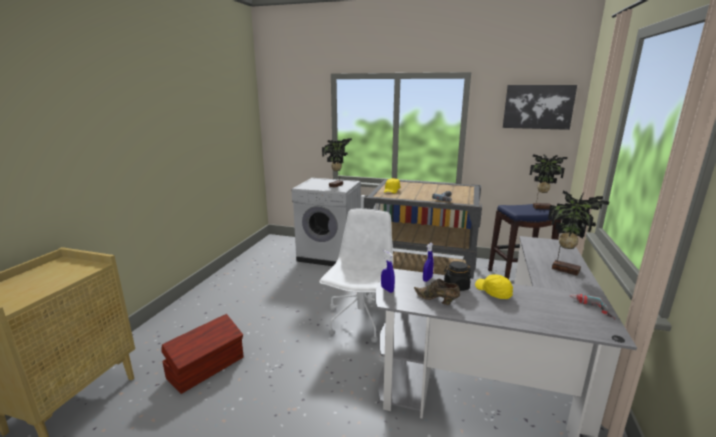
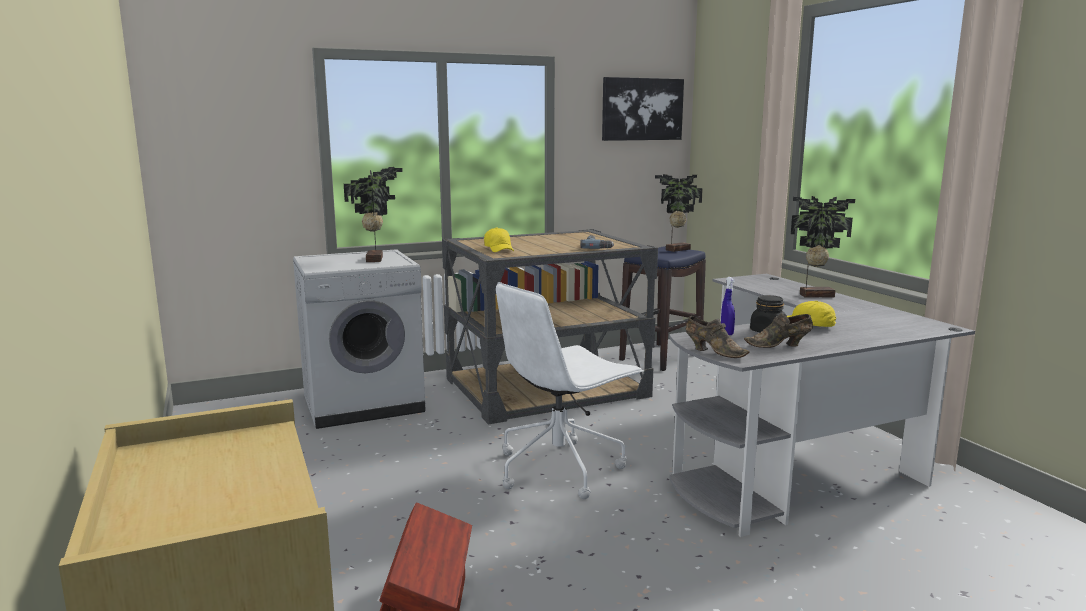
camera: 40 degrees left, 5 degrees down
white office chair [319,208,393,343] -> white office chair turned 105 degrees counterclockwise [496,282,644,499]
blue spray bottle [381,250,395,293] -> brown shoe [686,316,750,358]
power drill [570,294,615,320] -> none

